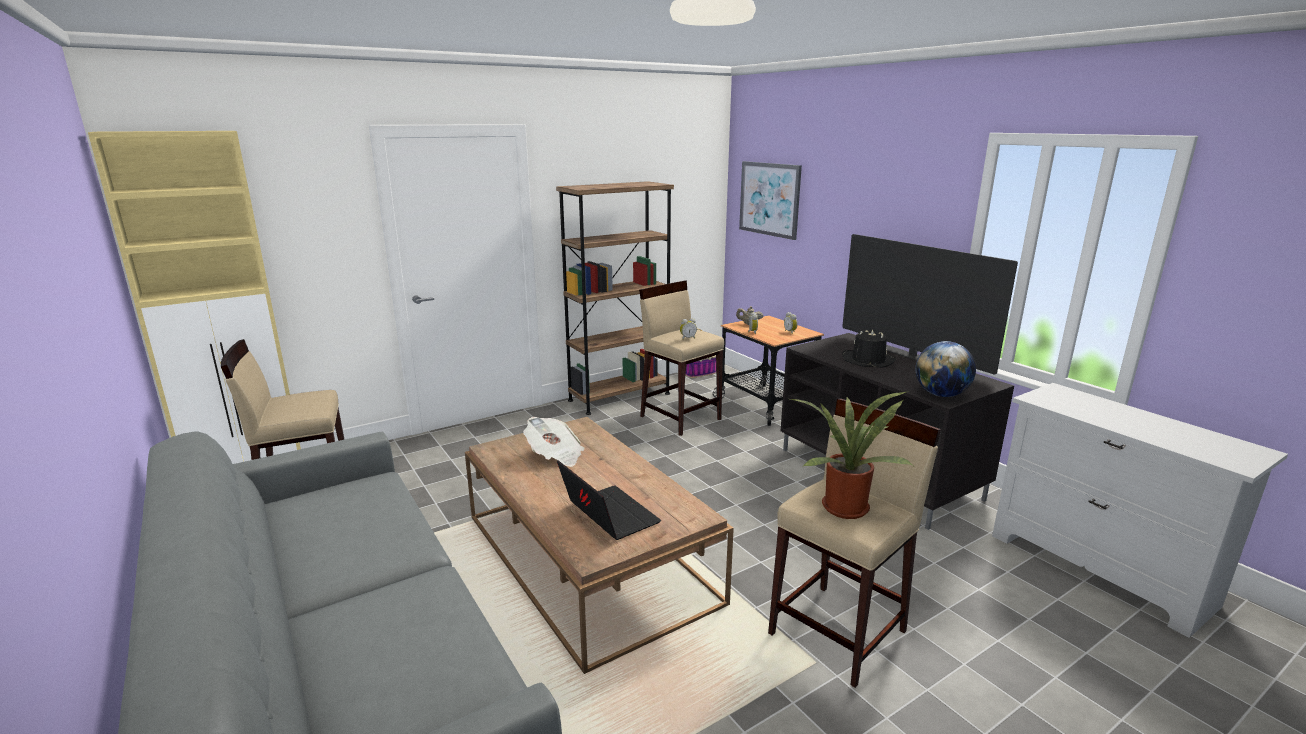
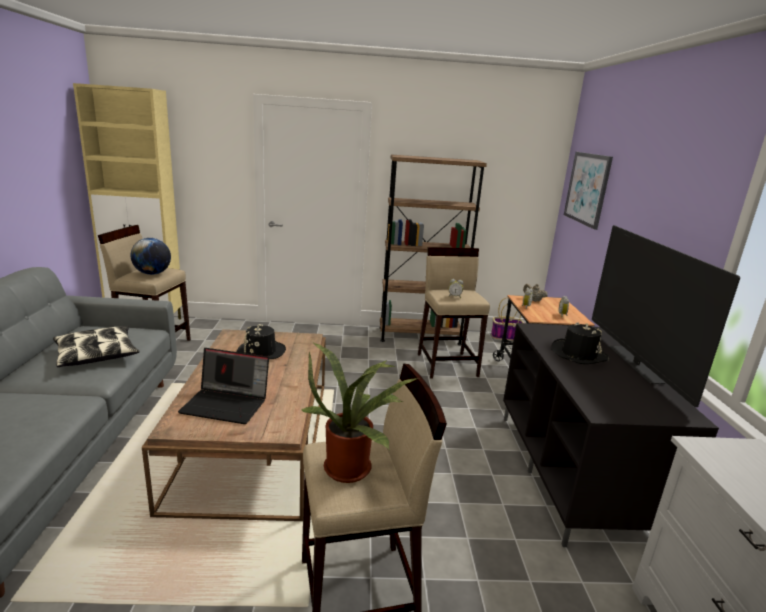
camera: 30 degrees right, 0 degrees up
newspaper [523,417,585,467] -> black hat [237,324,286,359]
laptop [557,460,661,540] -> laptop turned 105 degrees clockwise [178,348,269,424]
globe [915,341,976,397] -> globe moved to [130,238,171,275]
none -> pillow [53,326,140,367]

